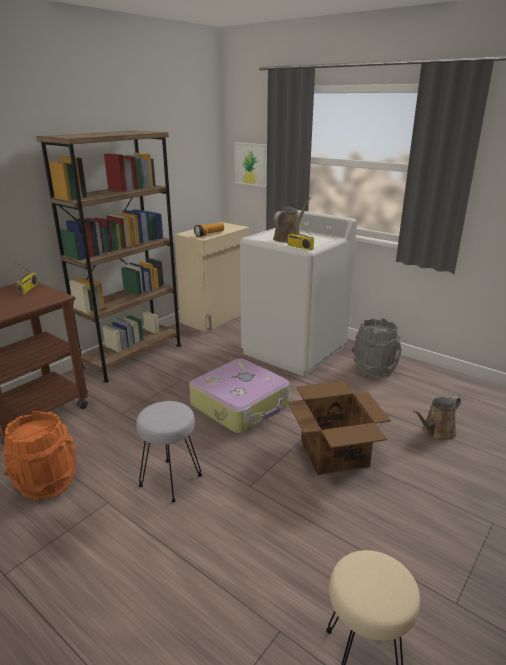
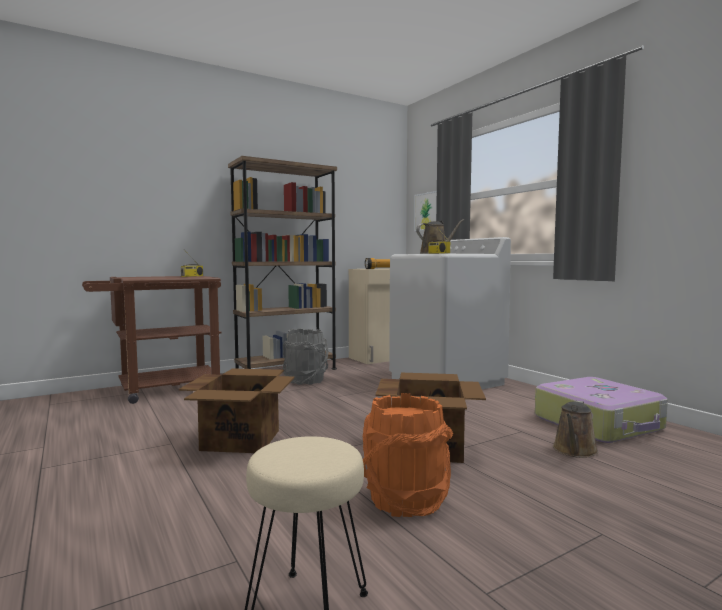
camera: 20 degrees right, 20 degrees down
orange bucket [3,411,76,501] -> orange bucket moved to [363,393,453,517]
grey stool [136,401,202,503] -> cardboard box [179,368,295,453]
suitcase [189,358,290,433] -> suitcase moved to [535,377,668,443]
grey bucket [352,318,402,379] -> grey bucket moved to [283,328,329,385]
brown watering can [413,396,461,440] -> brown watering can turned 45 degrees counterclockwise [553,401,598,458]

